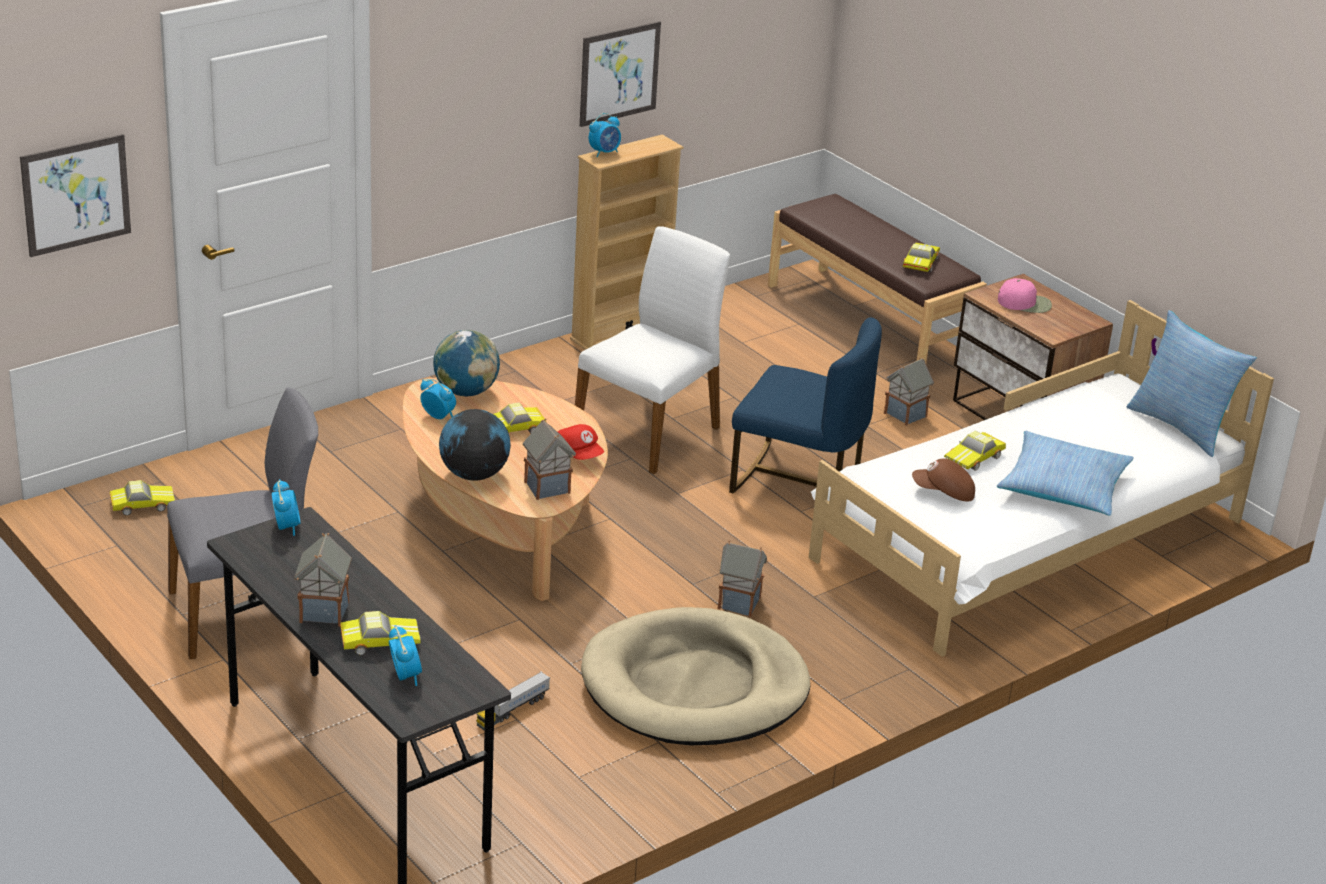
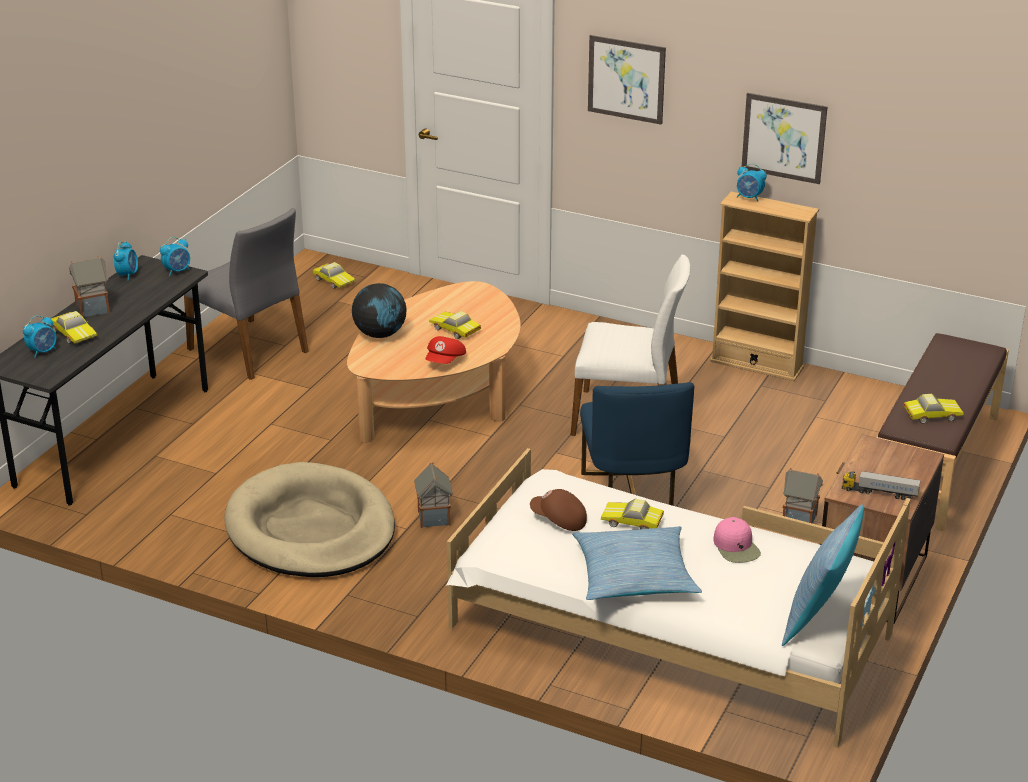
camera: 65 degrees right, 0 degrees up
picture [20,134,131,257] -> picture moved to [588,35,666,125]
alarm clock [420,379,456,419] -> alarm clock moved to [114,241,138,281]
globe [433,330,500,396] -> none
toy truck [476,672,550,730] -> toy truck moved to [842,471,921,500]
toy house [523,418,576,500] -> none
brown cap [912,458,975,502] -> brown cap turned 45 degrees counterclockwise [530,489,587,531]
pink cap [998,278,1052,313] -> pink cap moved to [713,517,761,563]

